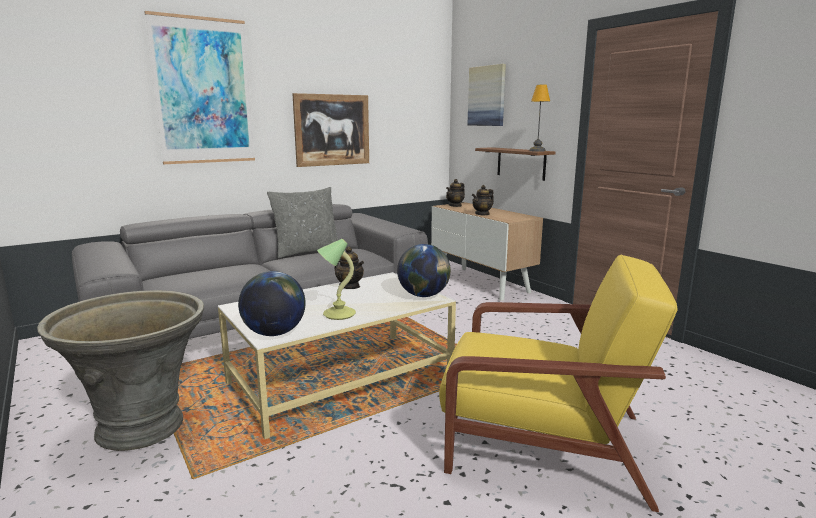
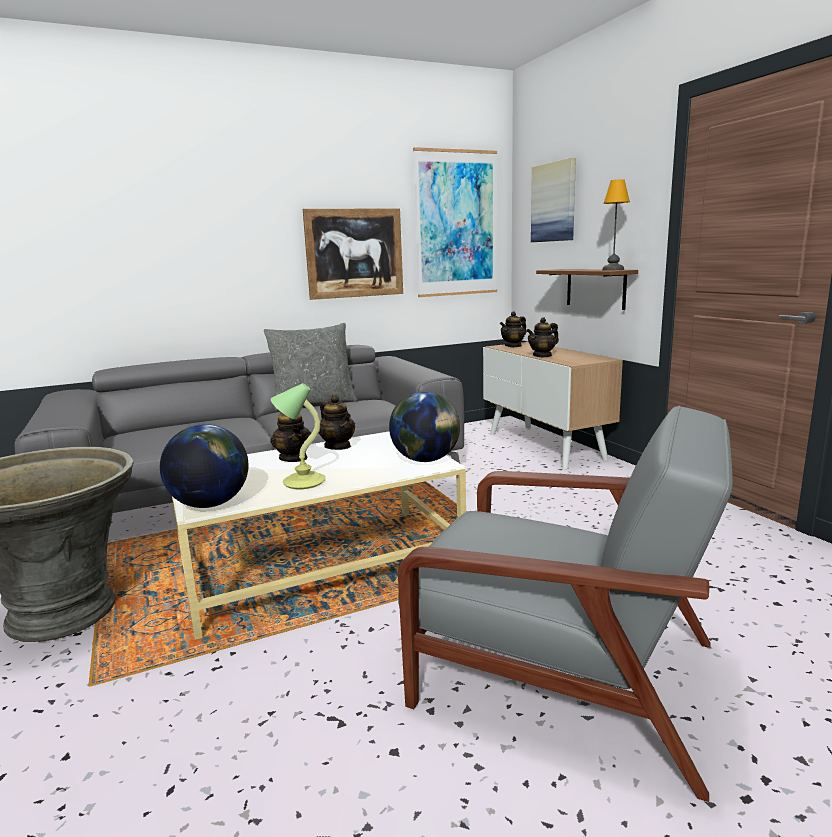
camera: 10 degrees right, 0 degrees up
picture [144,11,255,164] -> picture moved to [413,147,497,297]
yellow armchair [439,255,677,512] -> grey armchair [398,405,733,802]
none -> teapot [270,412,311,462]

